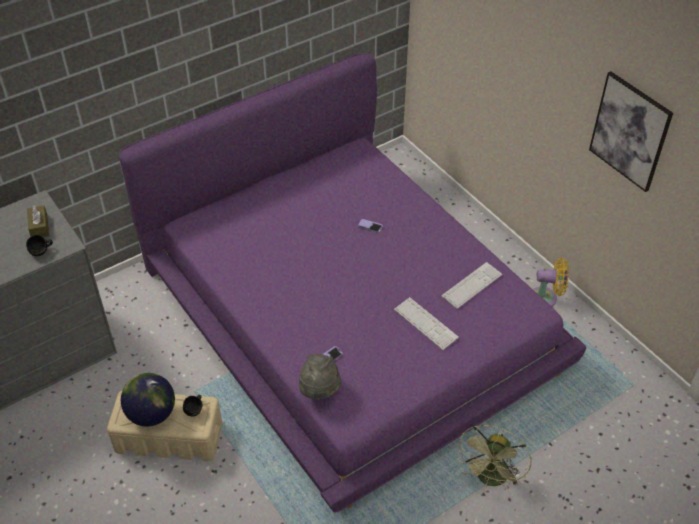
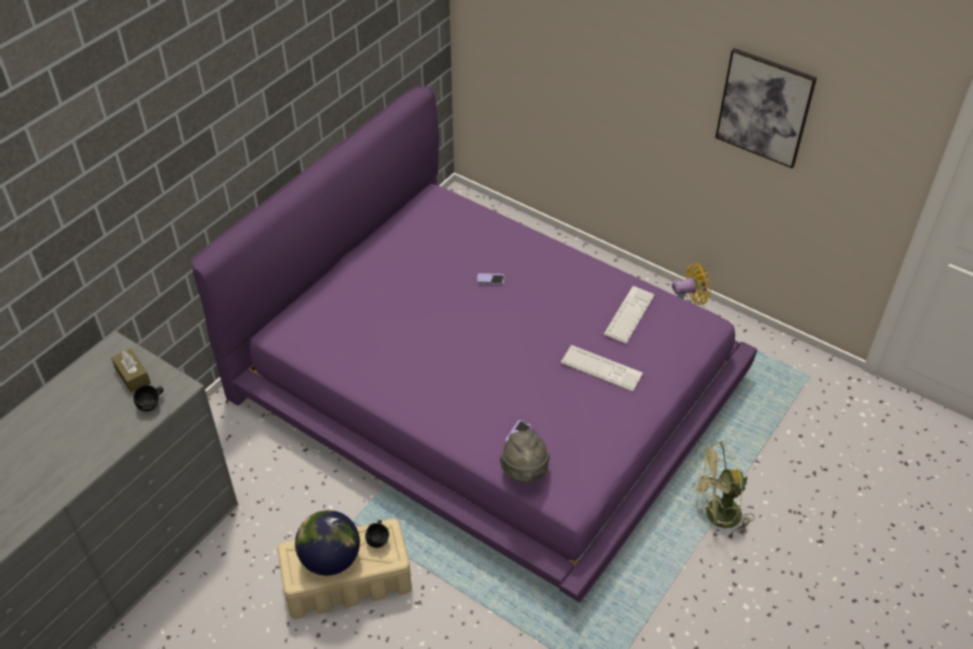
camera: 20 degrees left, 0 degrees up
green fan [456,425,532,490] -> green fan turned 75 degrees clockwise [690,441,754,540]

